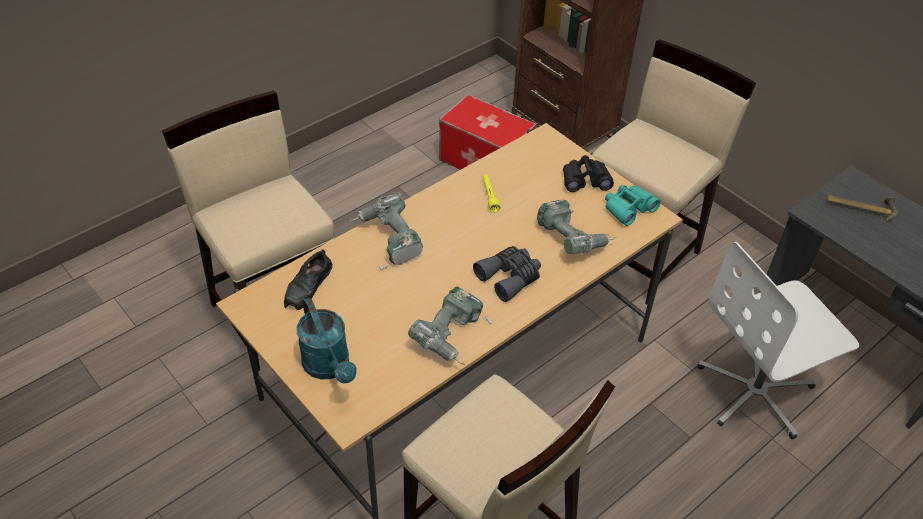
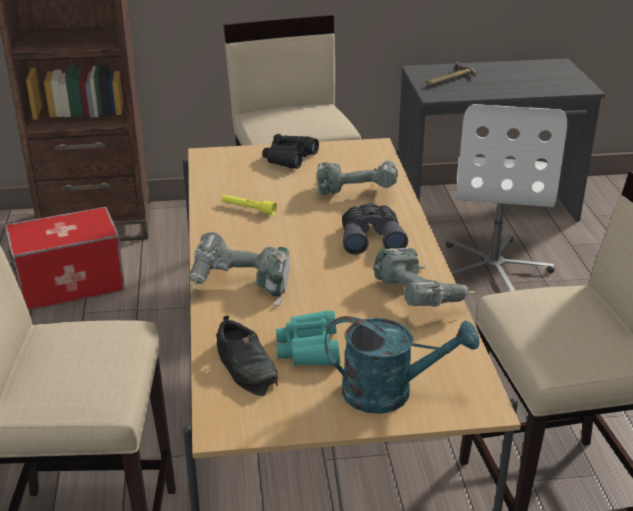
camera: 55 degrees left, 15 degrees down
turquoise binoculars [605,185,661,226] -> turquoise binoculars moved to [276,311,340,366]

